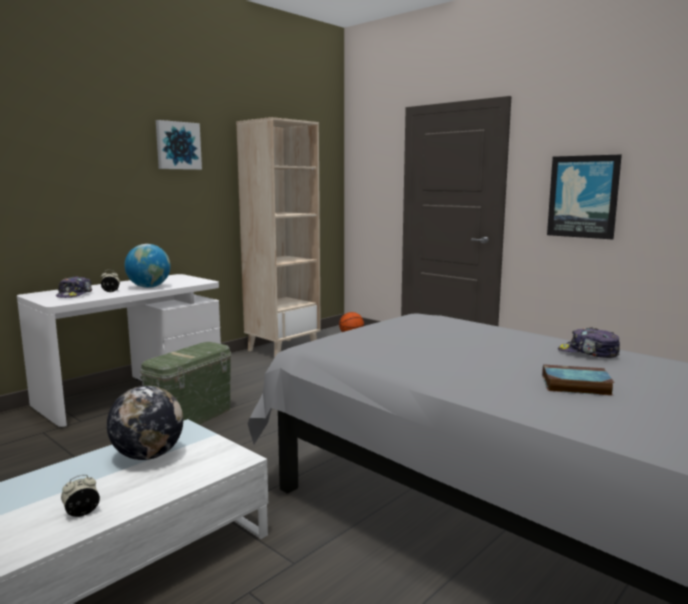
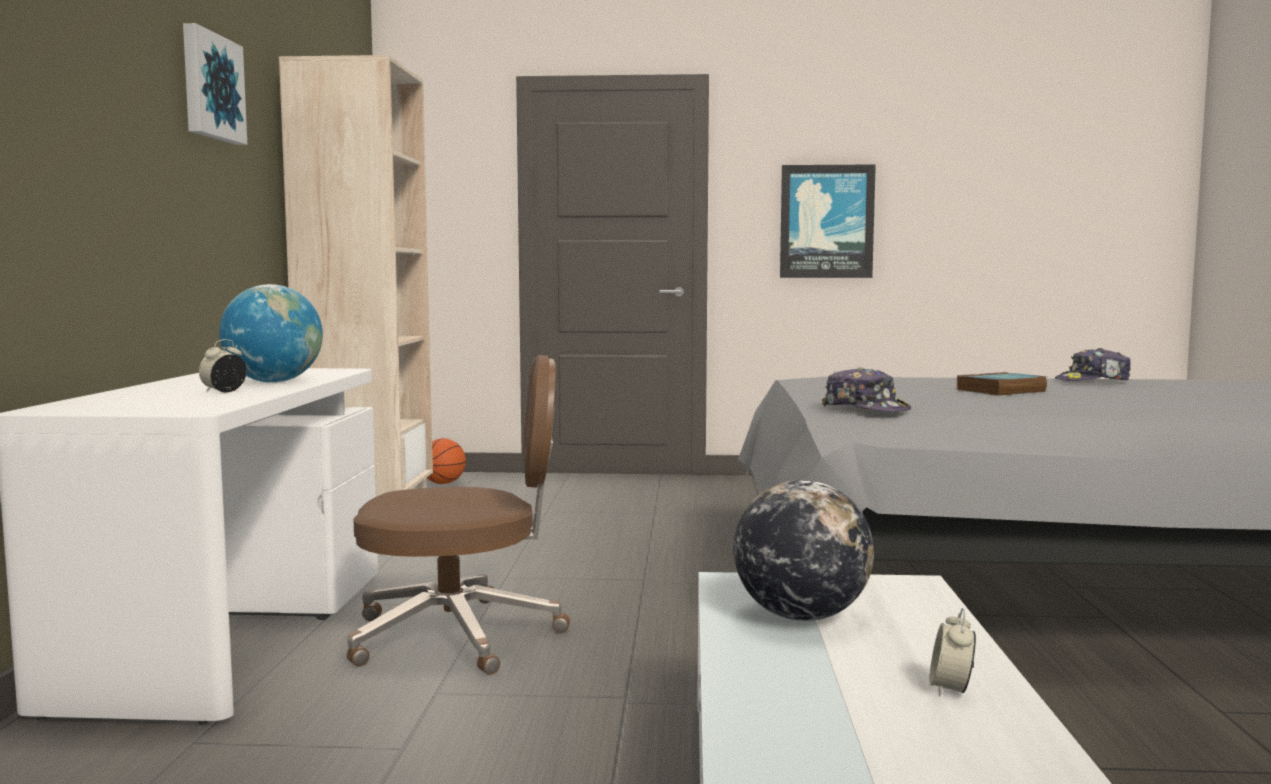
camera: 40 degrees left, 5 degrees down
cap [56,276,92,298] -> cap moved to [822,367,911,412]
green storage box [140,342,231,425] -> brown office chair [347,355,570,675]
book [542,364,615,396] -> book moved to [957,372,1047,396]

